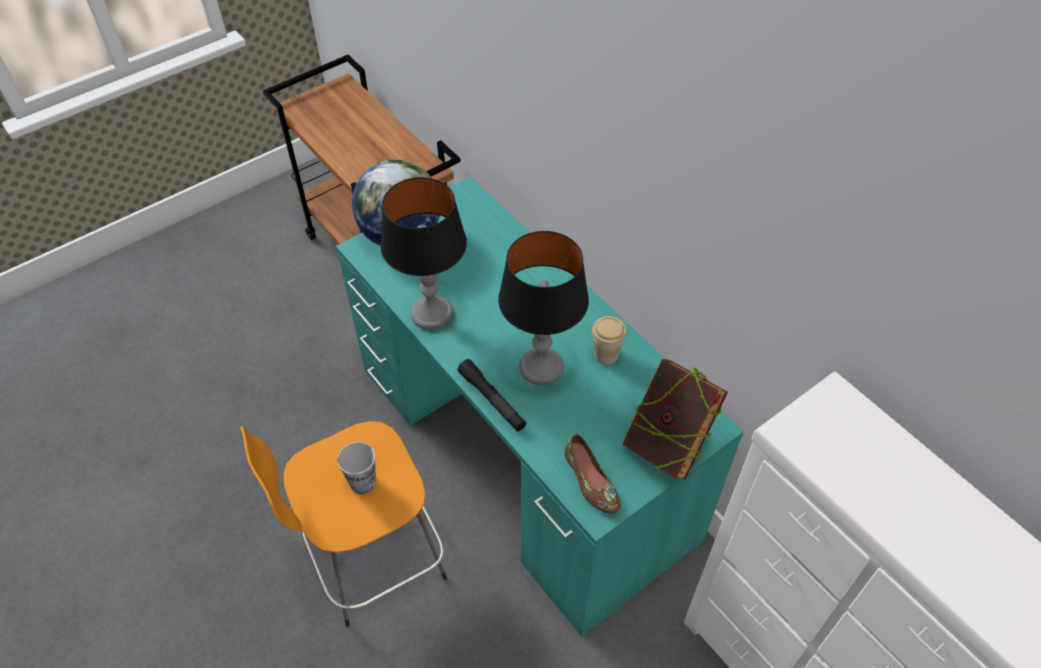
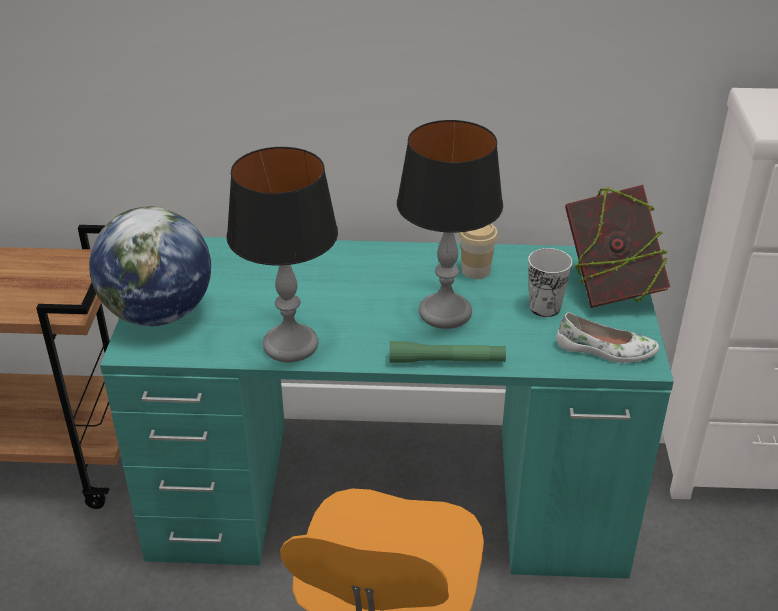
camera: 50 degrees left, 15 degrees down
cup [337,442,376,494] -> cup moved to [528,248,572,317]
black flashlight [458,359,526,431] -> green flashlight [389,341,506,363]
brown shoe [565,434,621,513] -> white shoe [556,313,659,363]

